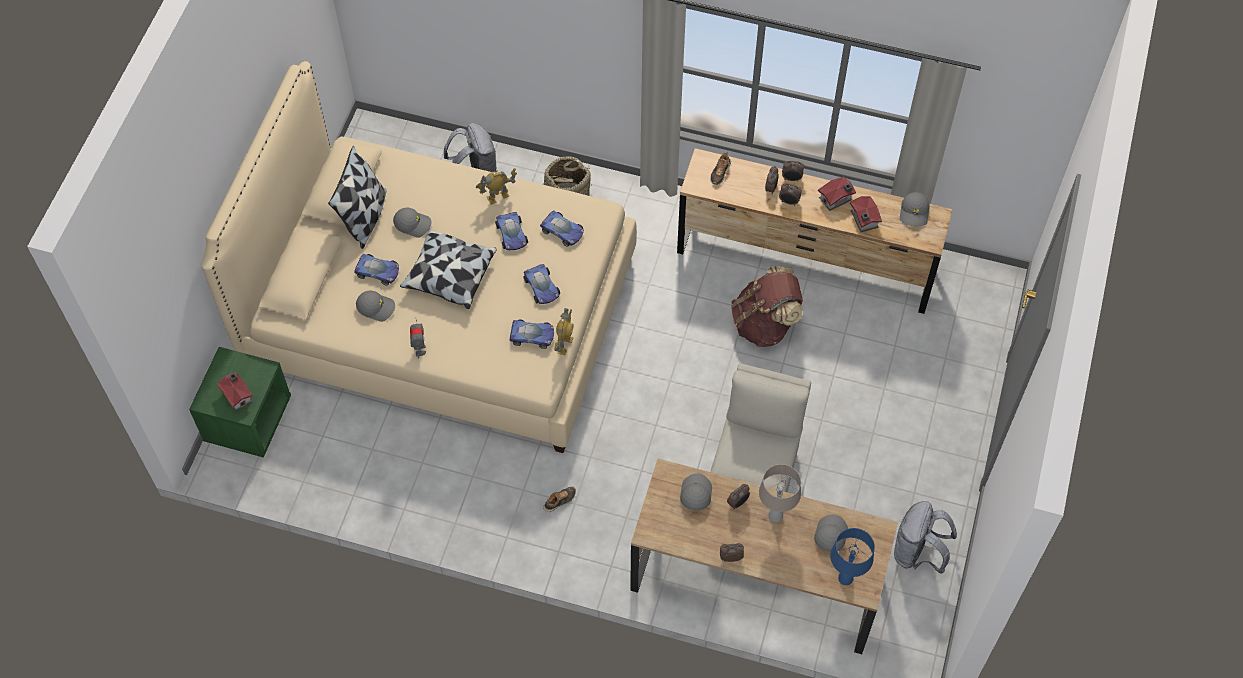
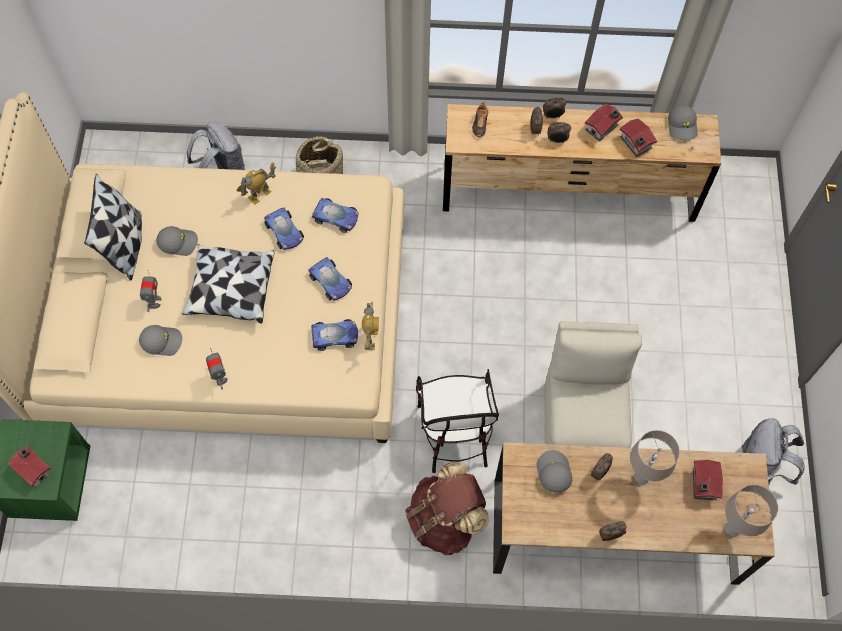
camera: 15 degrees left, 5 degrees up
toy car [354,254,399,286] -> toy robot [140,270,162,312]
shoe [543,487,576,512] -> none
brown backpack [731,266,803,347] -> brown backpack moved to [405,462,489,555]
grey cap [814,514,848,552] -> toy house [693,460,723,500]
blue table lamp [830,528,875,585] -> beige table lamp [725,485,778,537]
none -> chair [416,369,499,473]

